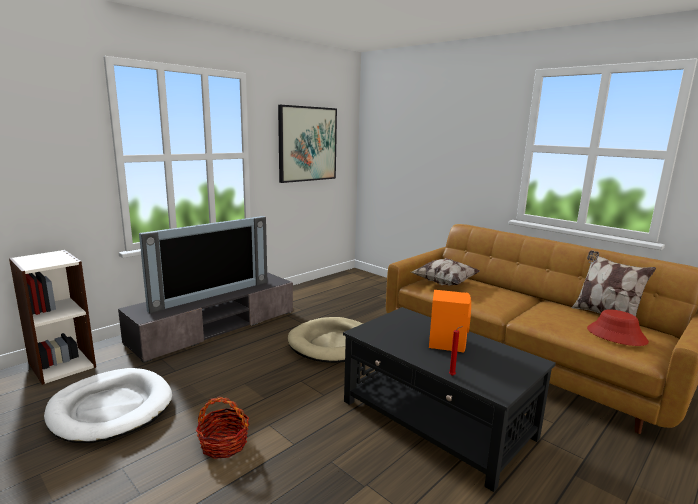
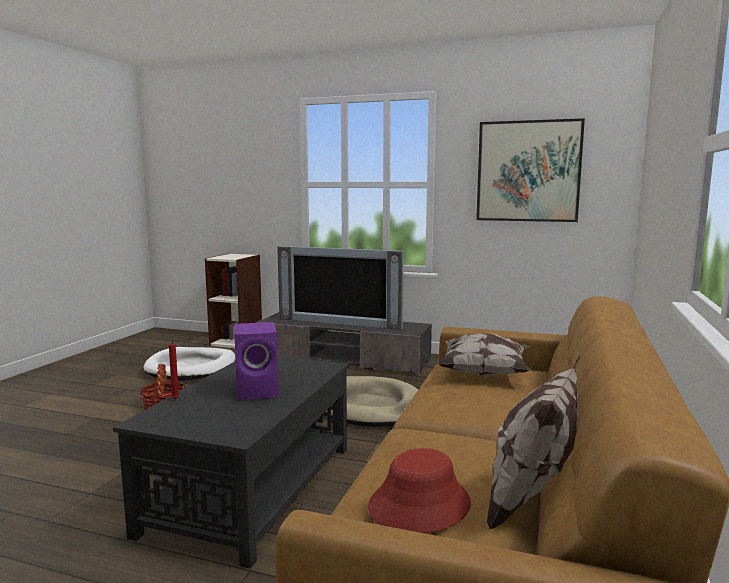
camera: 65 degrees right, 5 degrees down
orange speaker [429,290,471,353] -> purple speaker [234,322,279,399]

